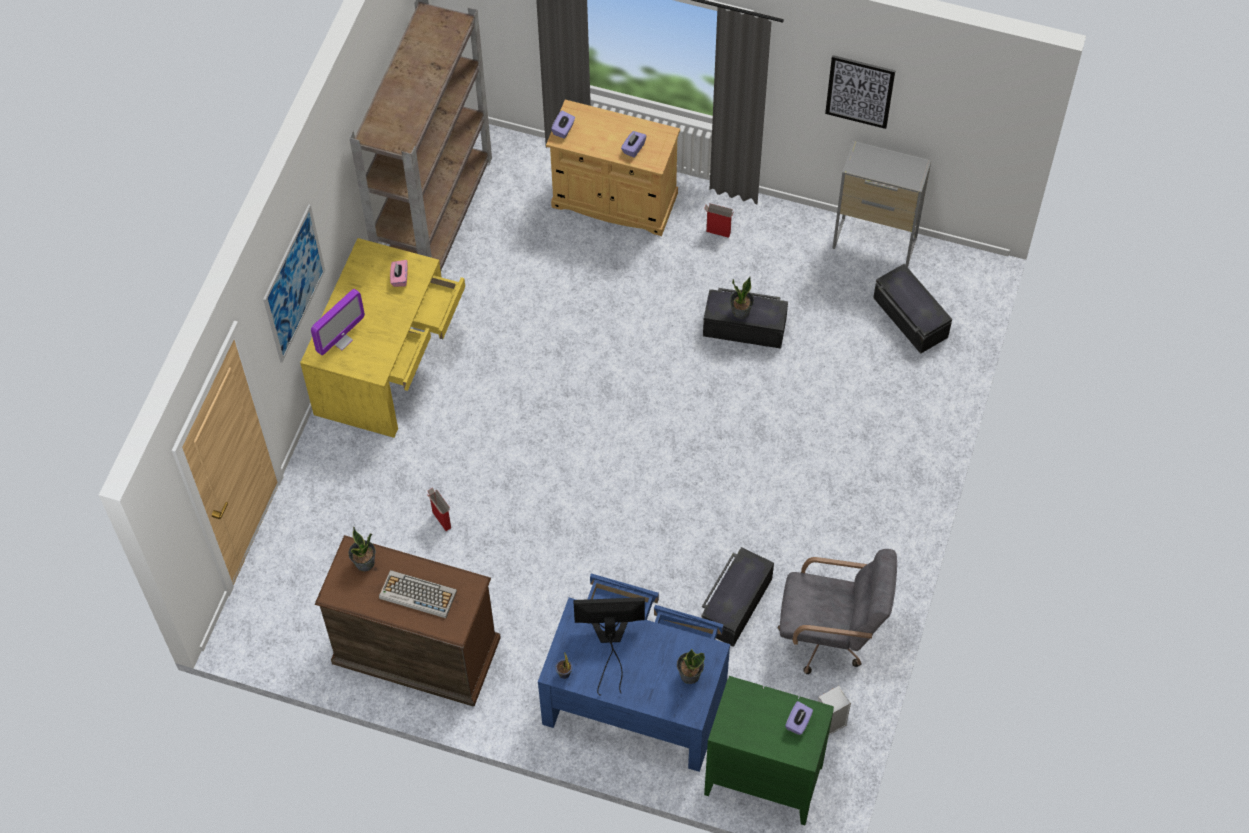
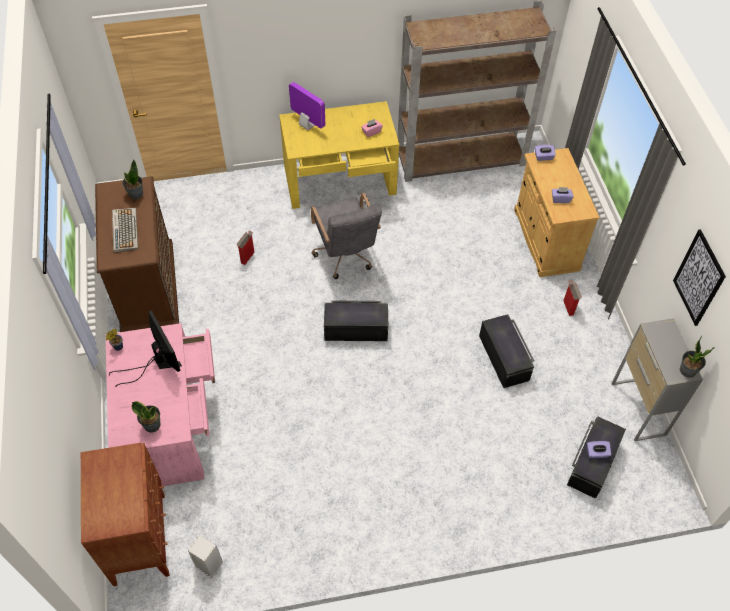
camera: 60 degrees right, 5 degrees down
picture [263,204,325,363] -> none
monitor [311,289,365,355] -> monitor turned 150 degrees counterclockwise [289,82,325,130]
blue desk [538,573,730,772] -> pink desk [106,323,215,486]
black storage box [701,547,774,647] -> black storage box moved to [324,301,388,341]
green dresser [704,676,834,825] -> brown dresser [81,443,170,586]
potted plant [730,277,754,319] -> potted plant moved to [680,336,714,378]
grey office chair [778,549,897,674] -> grey office chair moved to [311,193,382,279]
purple tissue box [785,701,813,735] -> purple tissue box moved to [587,441,611,458]

